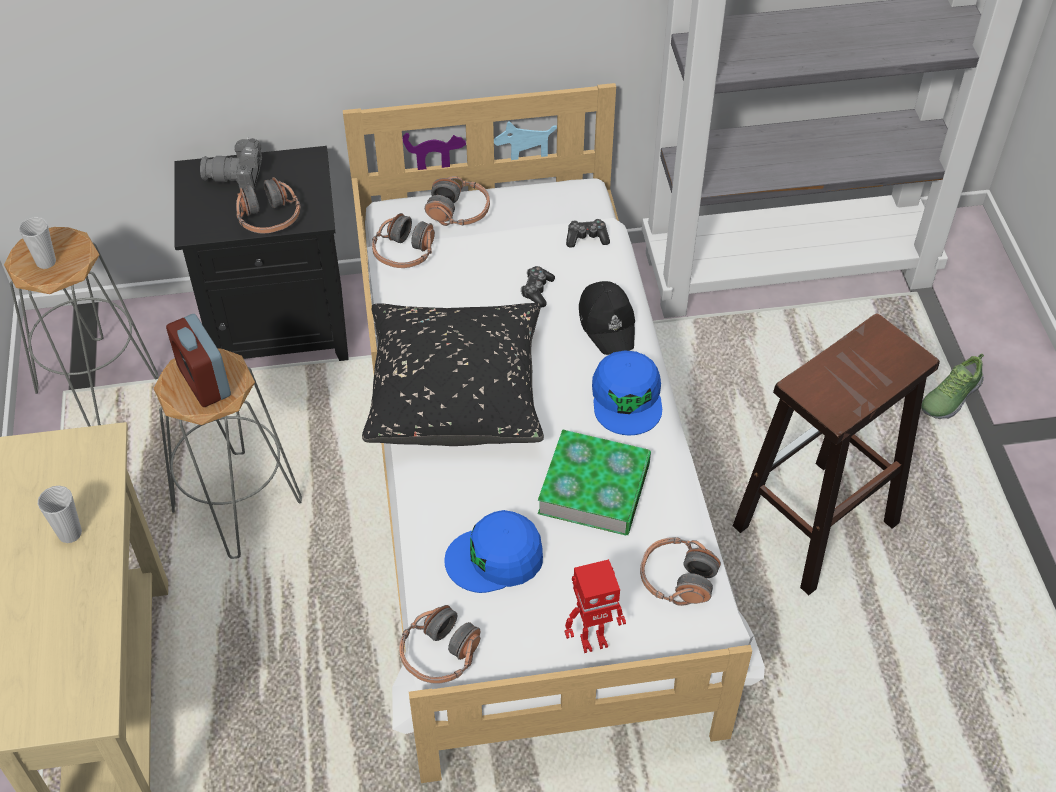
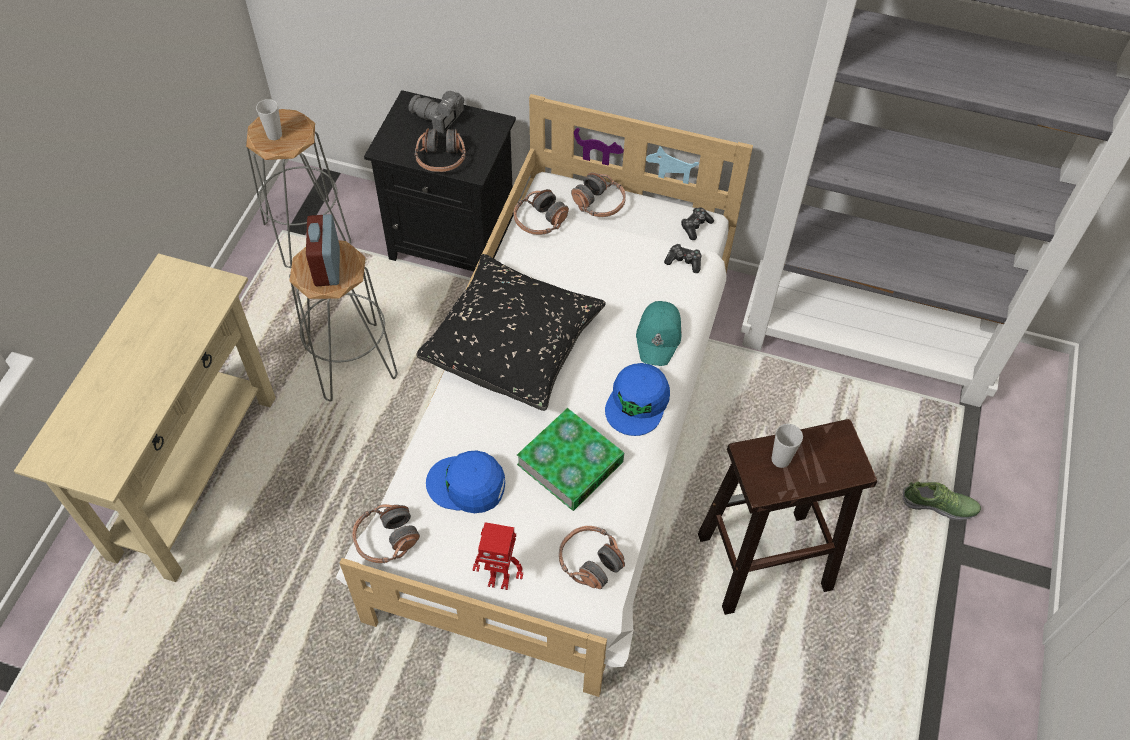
camera: 25 degrees right, 5 degrees up
cup [38,486,82,543] -> cup moved to [771,424,803,468]
game controller [521,266,555,308] -> game controller moved to [681,208,714,240]
black cap [579,281,635,355] -> turquoise cap [636,301,682,366]
shoe [921,354,984,419] -> shoe turned 150 degrees counterclockwise [903,482,981,520]

